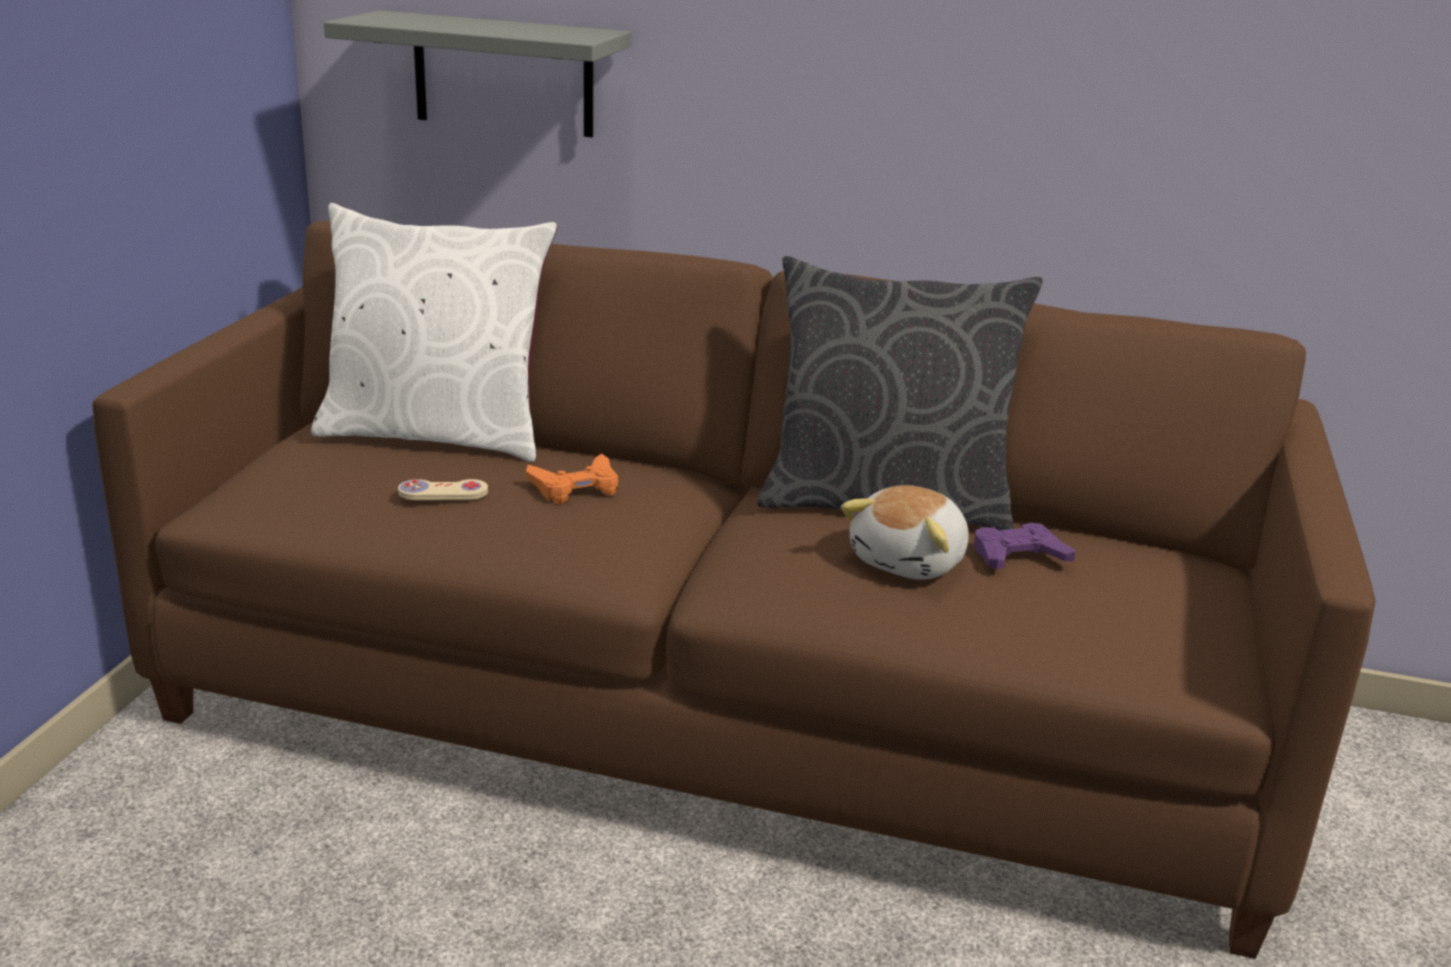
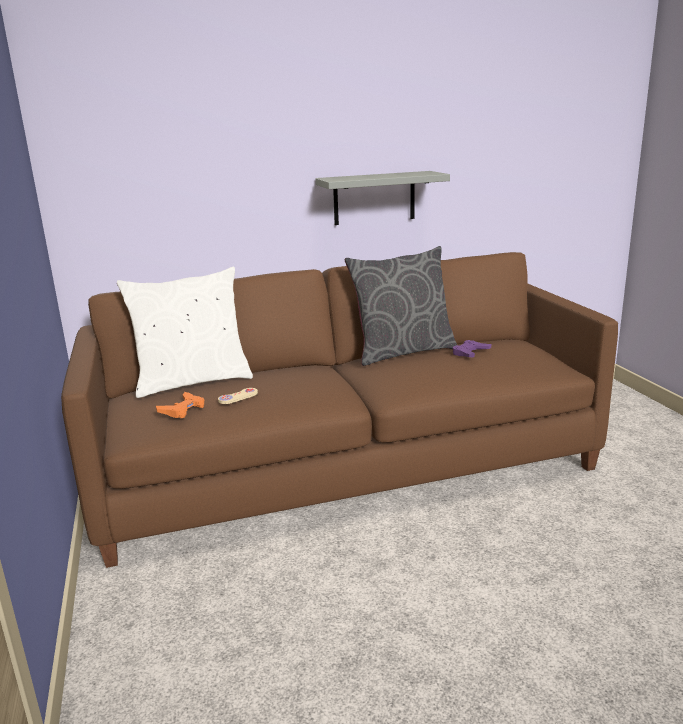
camera: 30 degrees left, 5 degrees down
grey shelf [324,10,631,137] -> grey shelf moved to [316,171,450,225]
orange game controller [526,453,618,504] -> orange game controller moved to [156,392,204,418]
plush toy [841,485,969,580] -> none

